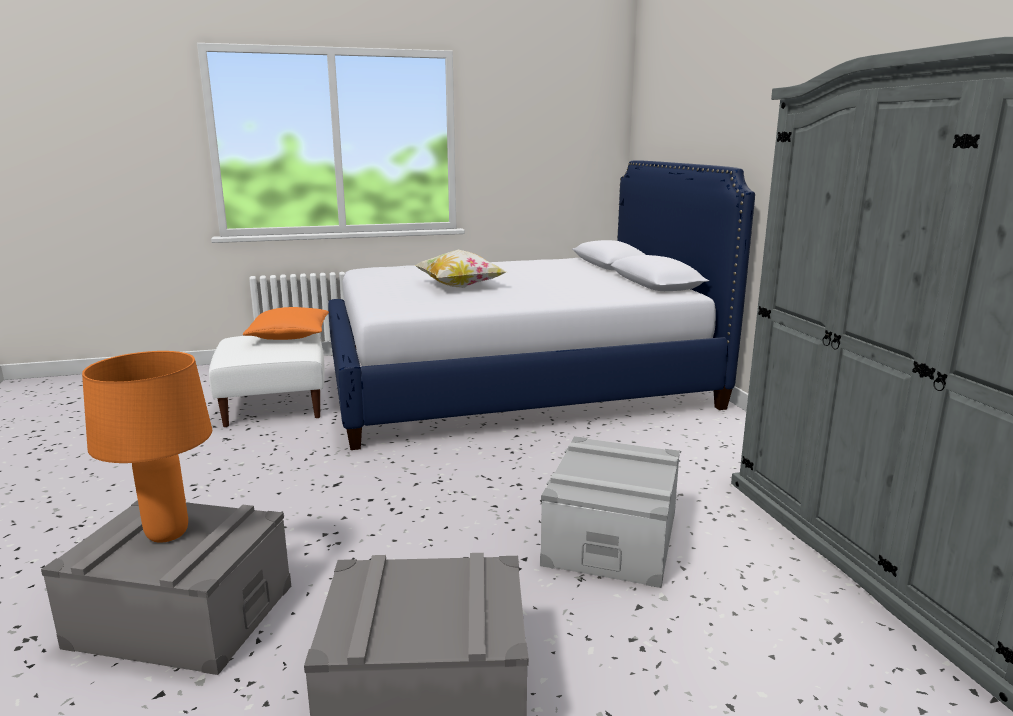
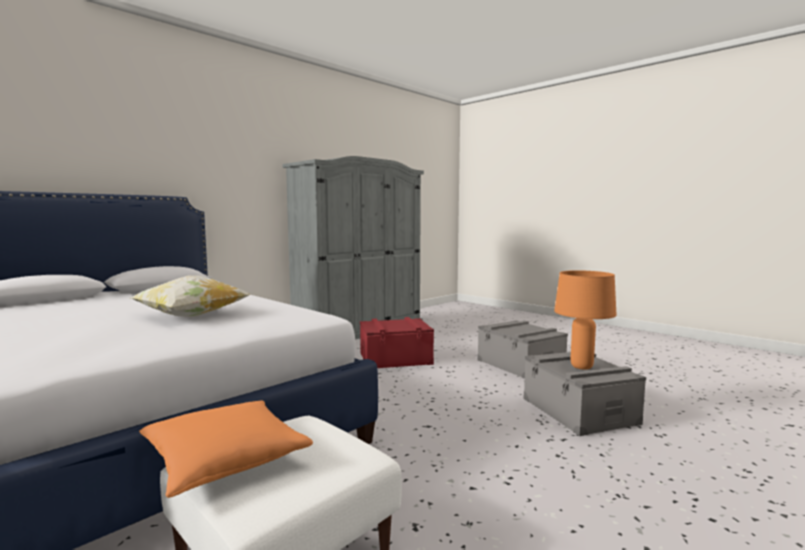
camera: 120 degrees left, 10 degrees down
grey storage box [540,436,680,588] -> red storage box [360,317,434,368]

